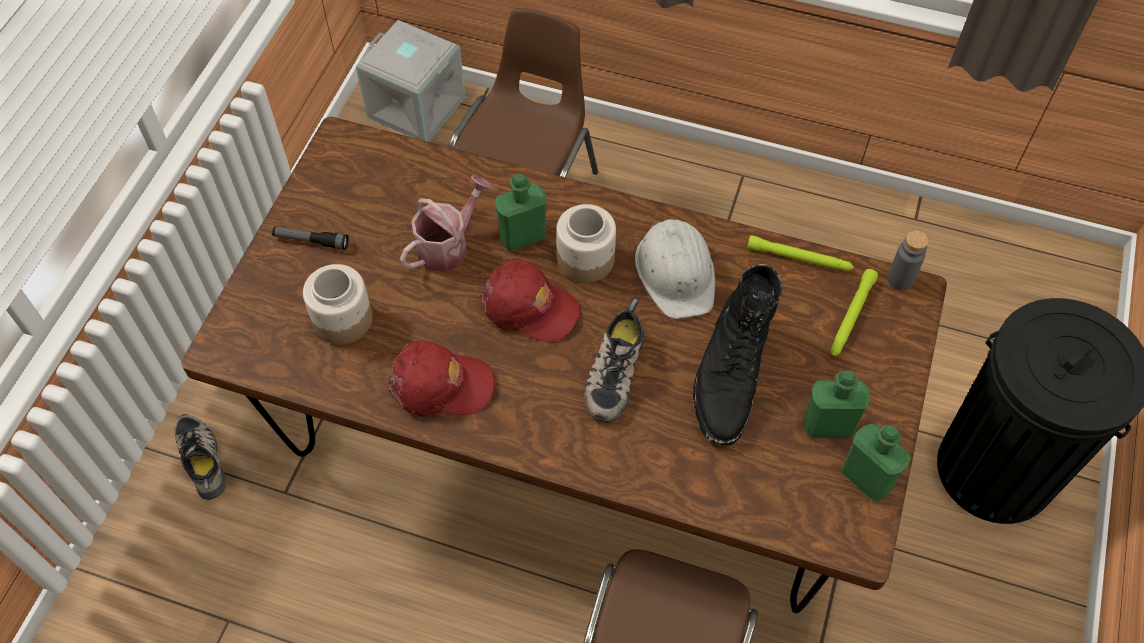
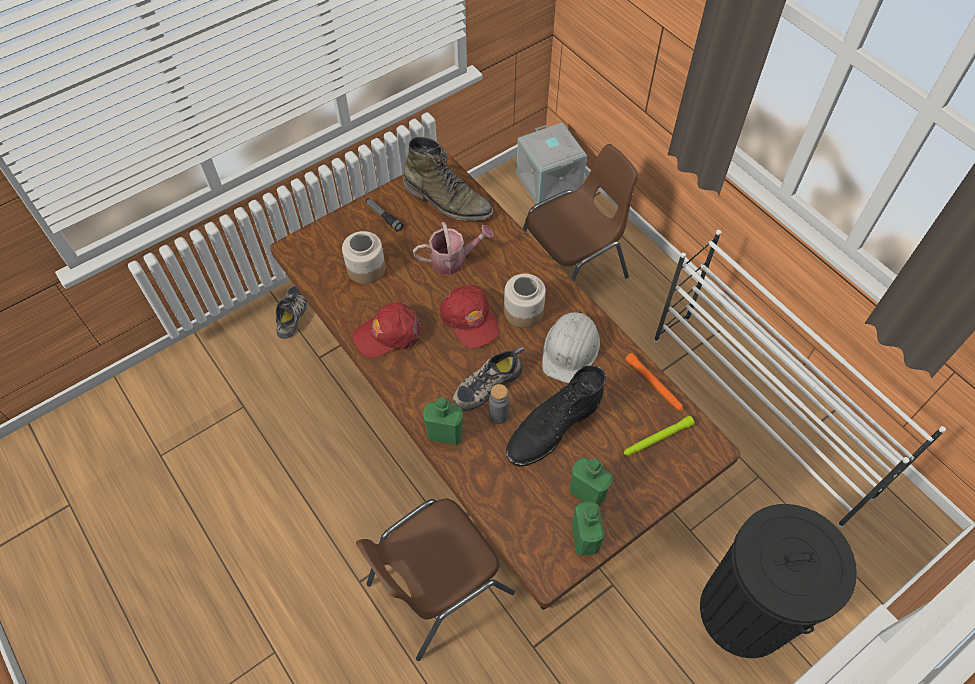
camera: 35 degrees right, 0 degrees up
red cap [388,341,495,417] -> red cap turned 120 degrees clockwise [352,302,423,358]
green bottle [495,174,546,251] -> green bottle moved to [423,397,463,445]
green flashlight [747,235,853,271] -> orange flashlight [625,353,683,411]
grey bottle [887,230,929,290] -> grey bottle moved to [489,384,509,424]
none -> green boot [403,137,494,221]
none -> white shoe rack [654,230,946,528]

